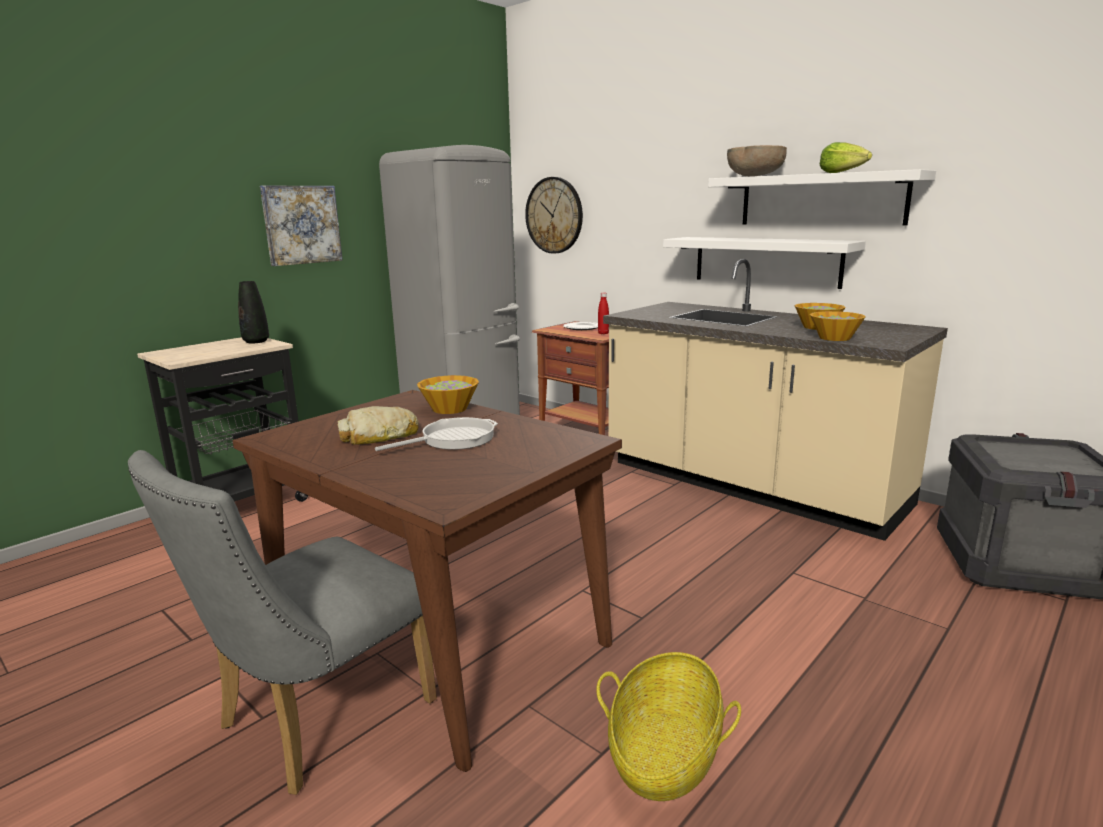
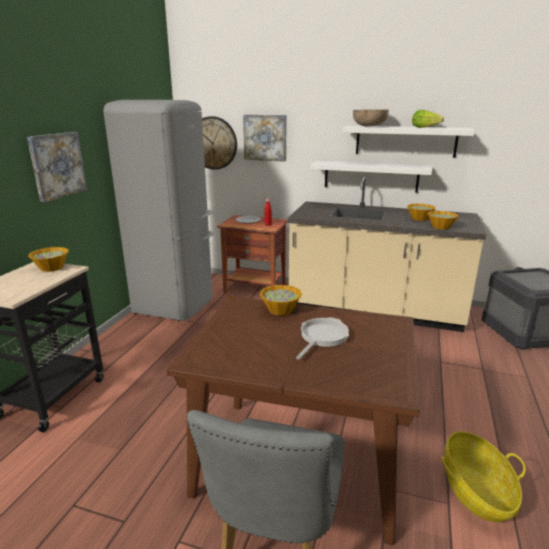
camera: 25 degrees left, 5 degrees up
black vase [238,281,269,343] -> bowl [28,247,69,272]
bread [338,406,419,445] -> none
none -> picture [243,114,287,162]

